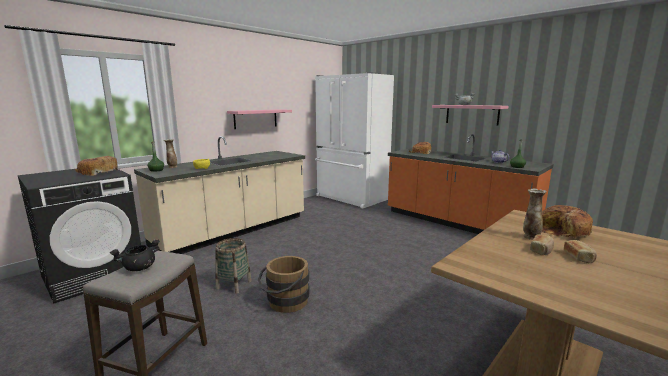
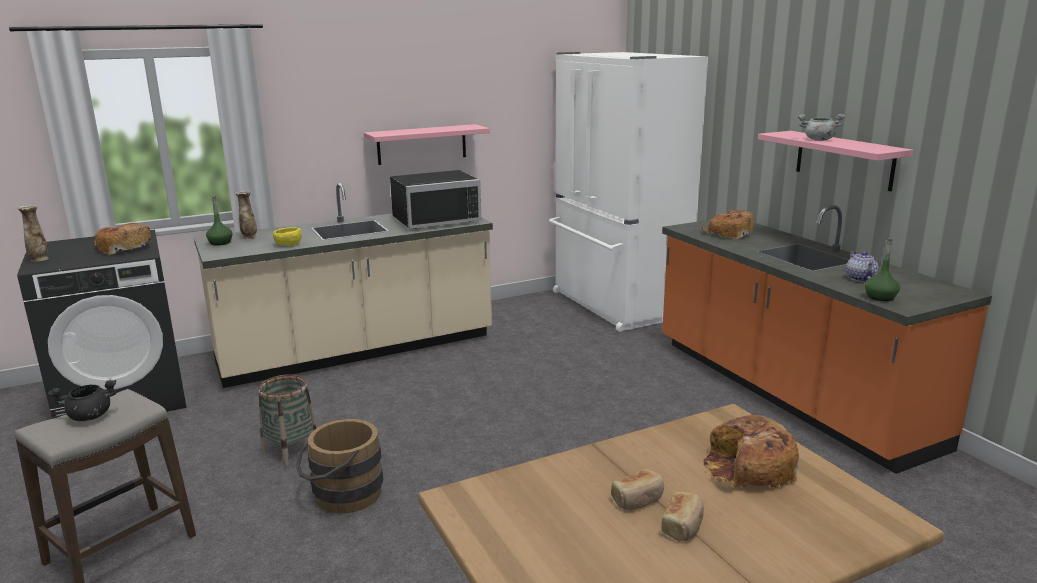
camera: 20 degrees right, 5 degrees up
vase [523,189,547,240] -> vase moved to [17,205,49,262]
none -> black microwave [390,170,481,229]

